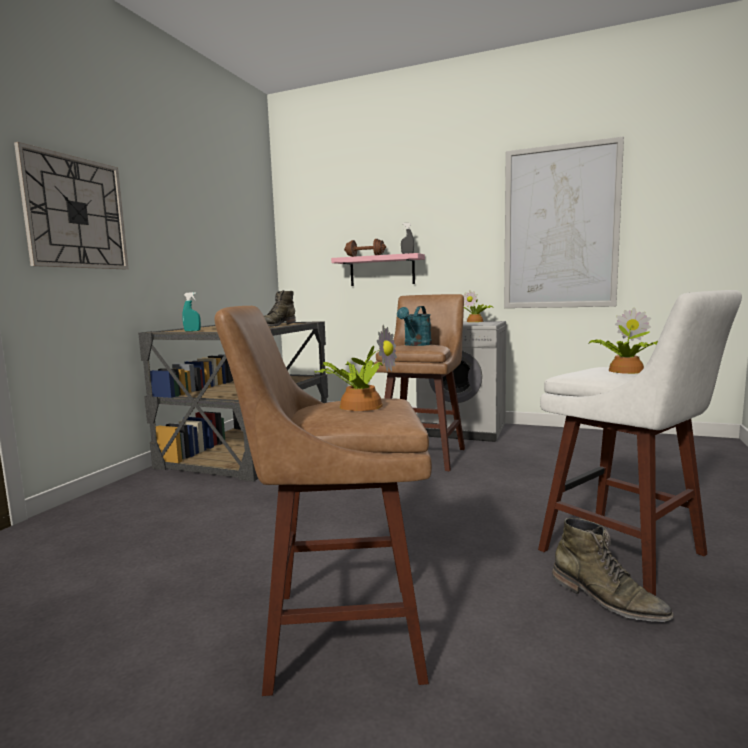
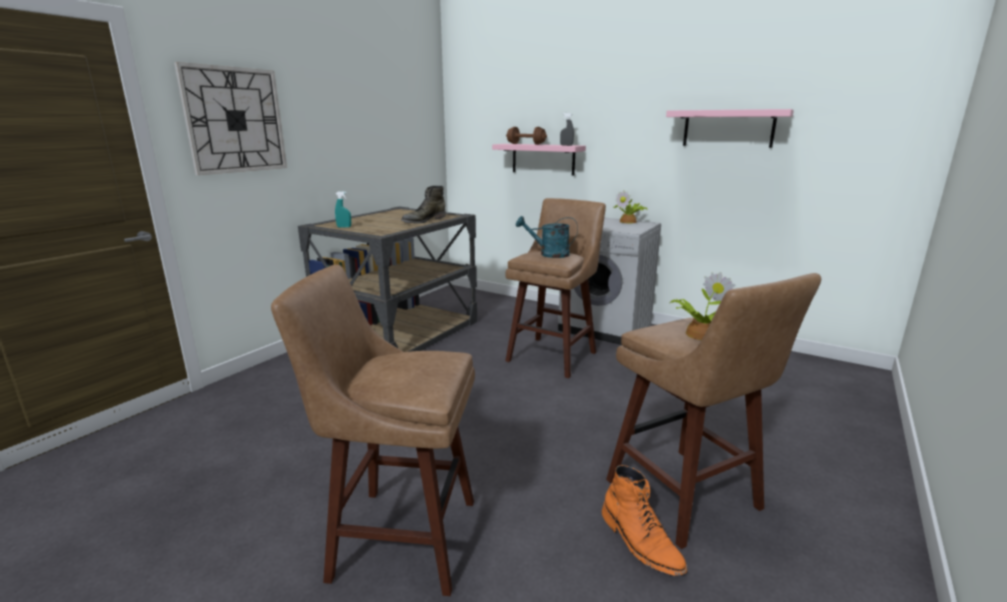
camera: 10 degrees right, 10 degrees up
potted plant [314,325,397,411] -> none
turquoise watering can [397,306,432,346] -> turquoise watering can turned 60 degrees clockwise [516,216,578,258]
picture [504,136,624,308] -> pink shelf [666,109,794,148]
white stool [538,290,742,596] -> brown stool [606,273,821,549]
green boot [552,518,674,622] -> orange boot [602,465,687,576]

